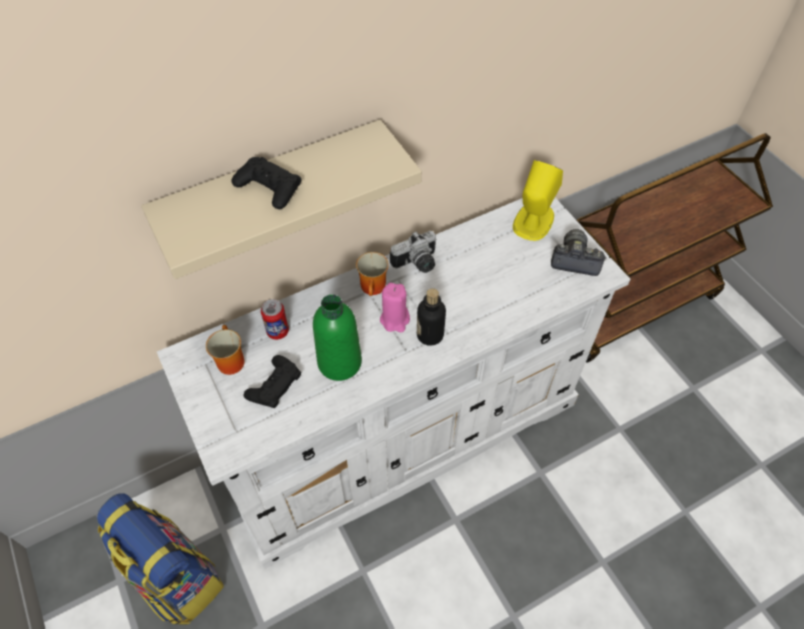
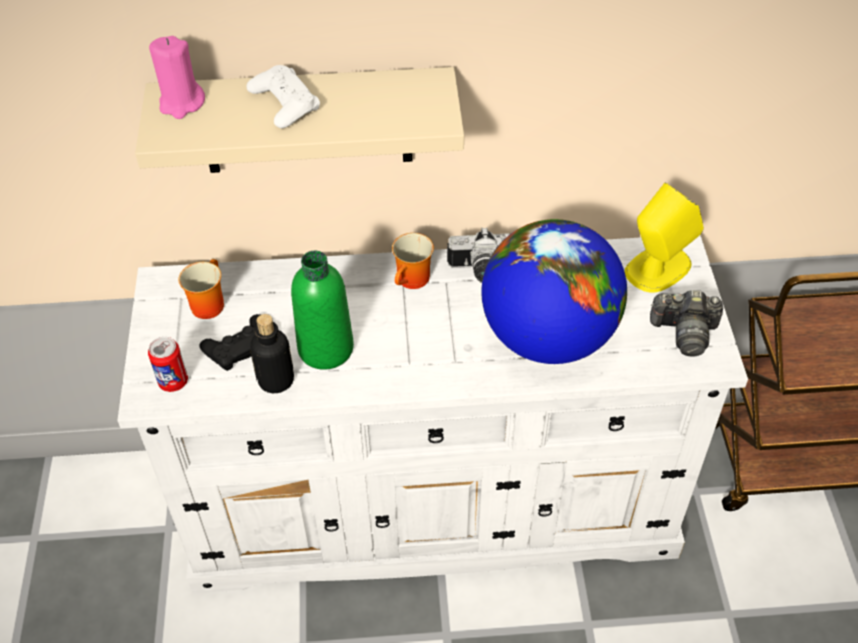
camera: 25 degrees right, 5 degrees down
backpack [97,493,224,625] -> none
black game controller [231,157,302,209] -> white game controller [247,65,320,128]
can [261,299,289,340] -> can moved to [148,337,188,392]
pink candle [380,283,410,332] -> pink candle moved to [149,36,205,119]
bottle [417,288,446,346] -> bottle moved to [250,314,294,393]
camera [551,229,607,276] -> camera turned 150 degrees clockwise [650,290,723,356]
none -> globe [481,219,627,364]

